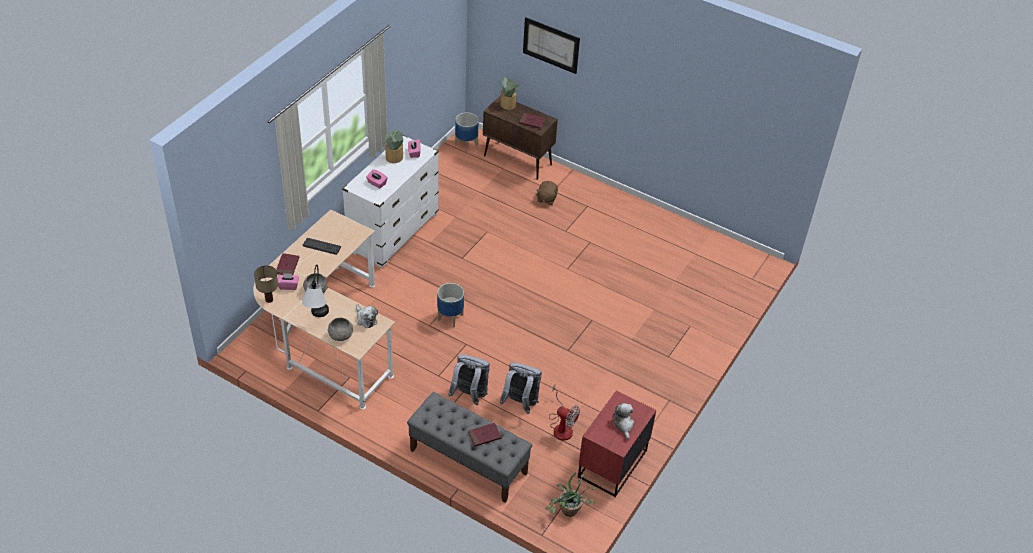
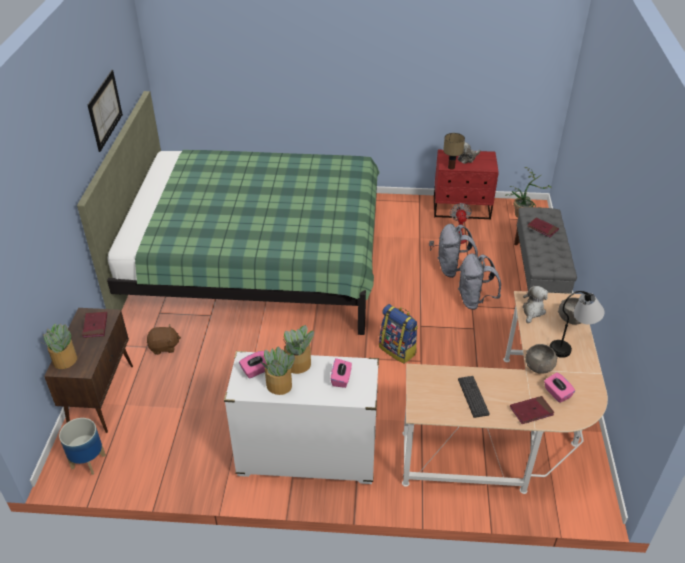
camera: 115 degrees left, 5 degrees down
table lamp [254,265,278,303] -> table lamp moved to [443,133,465,170]
planter [437,283,464,327] -> backpack [379,304,418,364]
picture [523,17,580,74] -> picture moved to [88,70,123,152]
none -> green bed [77,91,380,335]
none -> potted plant [283,325,314,374]

